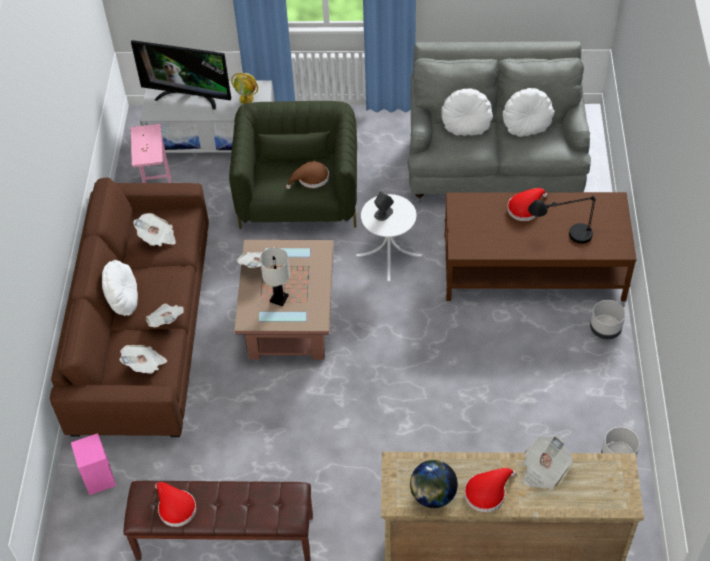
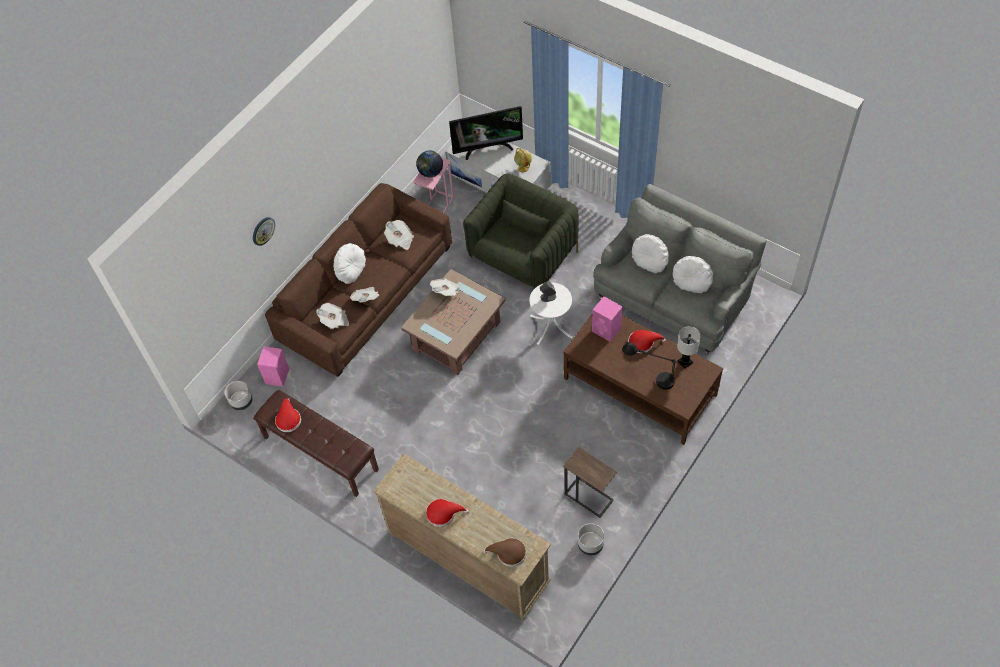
camera: 35 degrees right, 5 degrees up
television [131,40,231,110] -> television turned 60 degrees counterclockwise [449,106,523,160]
white table lamp [260,247,290,306] -> white table lamp moved to [677,326,701,369]
brown hat [286,161,329,189] -> brown hat moved to [483,538,526,567]
globe [410,460,458,508] -> globe moved to [416,151,443,177]
newspaper [523,436,573,491] -> none
grey planter [590,300,625,339] -> grey planter moved to [225,381,253,410]
none -> wall clock [253,217,275,246]
none -> brown side table [563,447,617,518]
none -> pink speaker [592,296,623,342]

